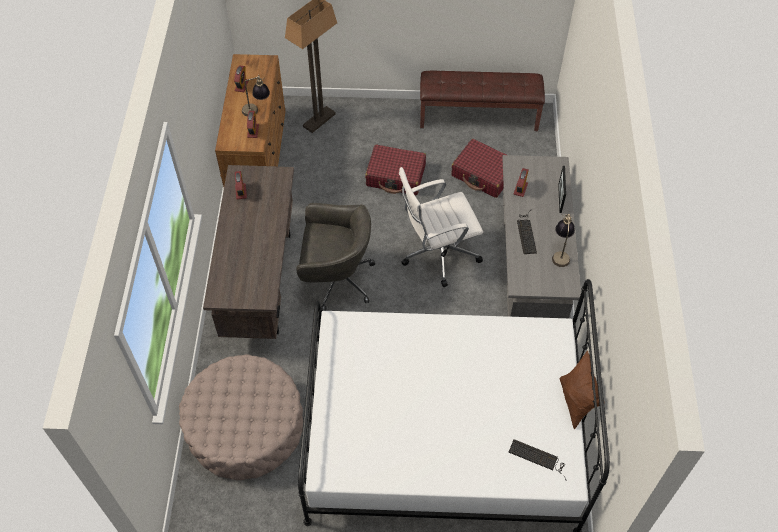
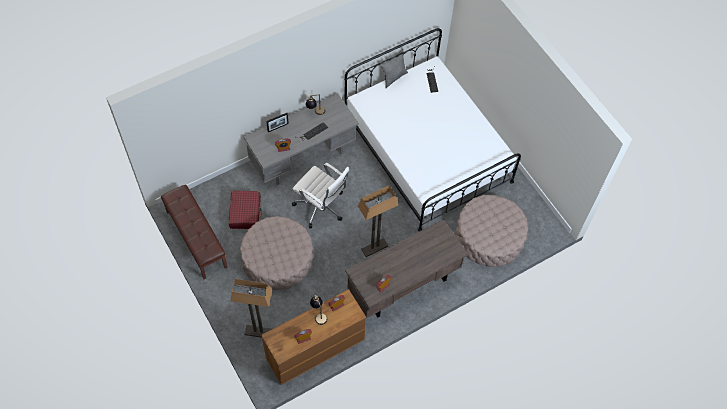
camera: 125 degrees left, 5 degrees up
grey office chair [296,203,375,311] -> floor lamp [358,185,398,257]
red suitcase [365,144,426,195] -> beige ottoman [240,216,313,290]
brown pillow [560,351,600,429] -> grey pillow [380,49,408,88]

